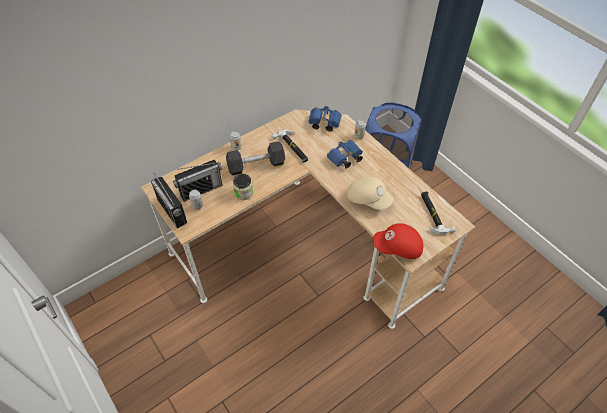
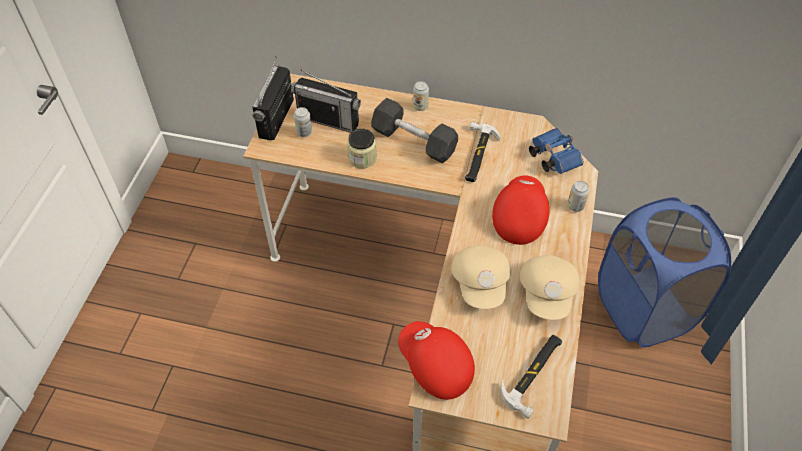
camera: 50 degrees right, 0 degrees up
blue binoculars [327,140,363,169] -> red cap [492,175,550,245]
none -> beige cap [520,255,580,320]

